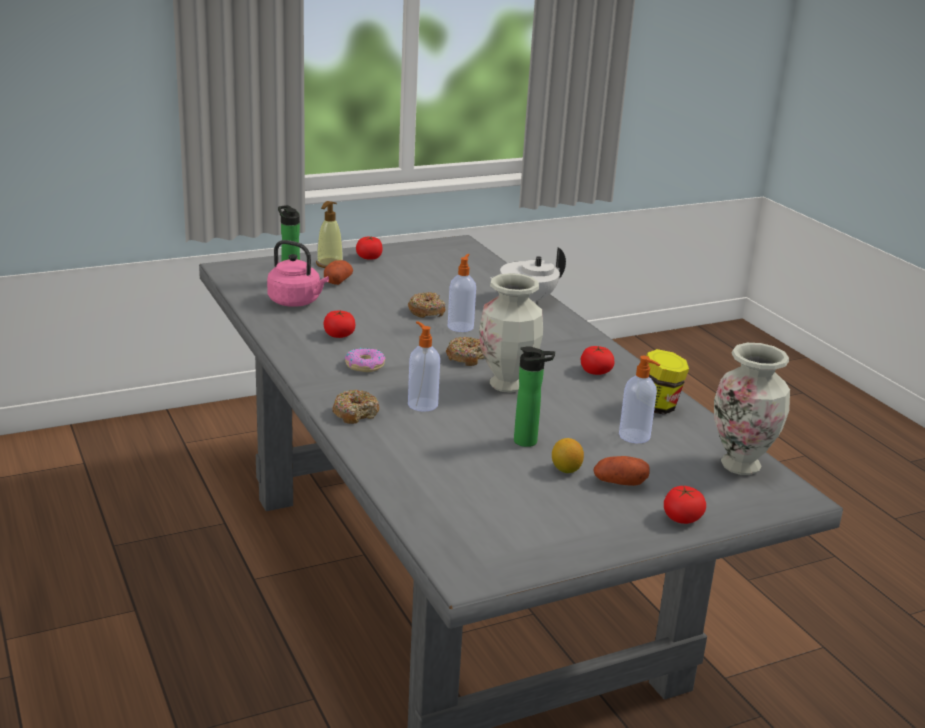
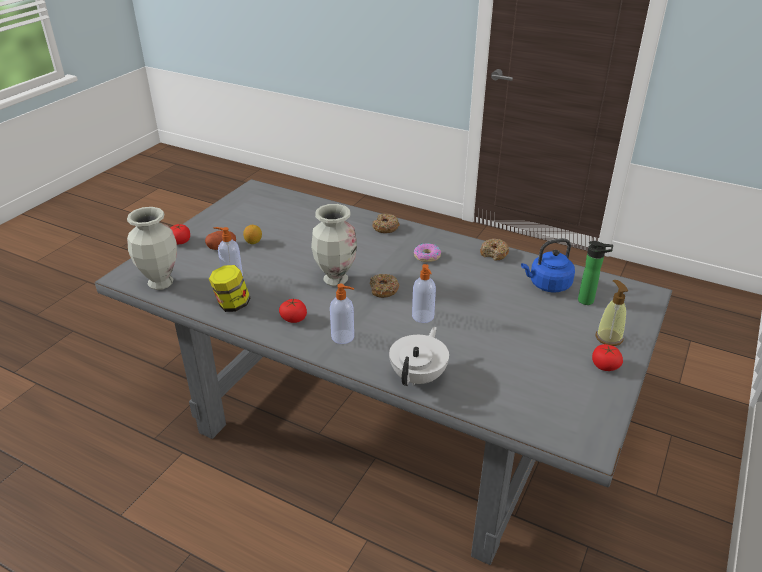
camera: 145 degrees right, 10 degrees up
pink kettle [267,240,329,307] -> blue kettle [521,238,575,293]
potato [324,260,353,285] -> none
tomato [324,310,355,338] -> none
donut [408,292,445,318] -> donut moved to [480,239,510,261]
soap dispenser [408,321,440,412] -> soap dispenser moved to [330,284,354,344]
bottle [514,346,555,447] -> none

